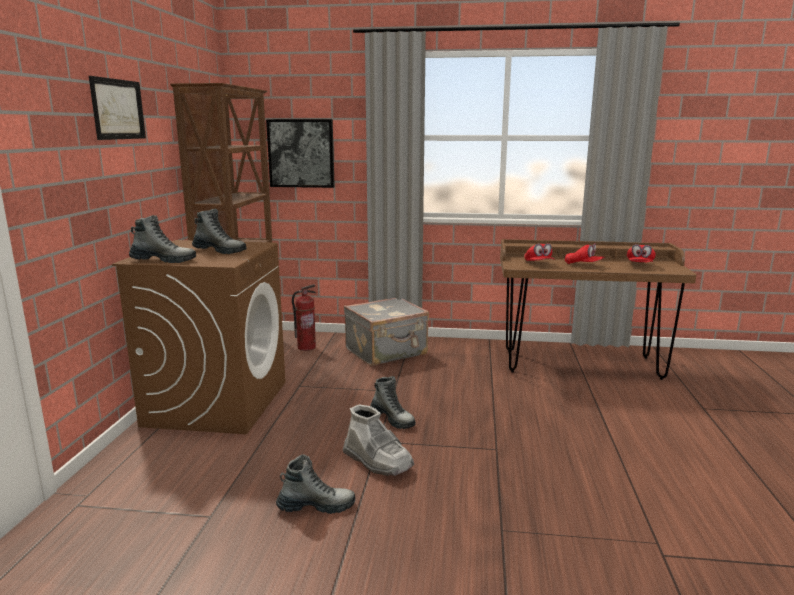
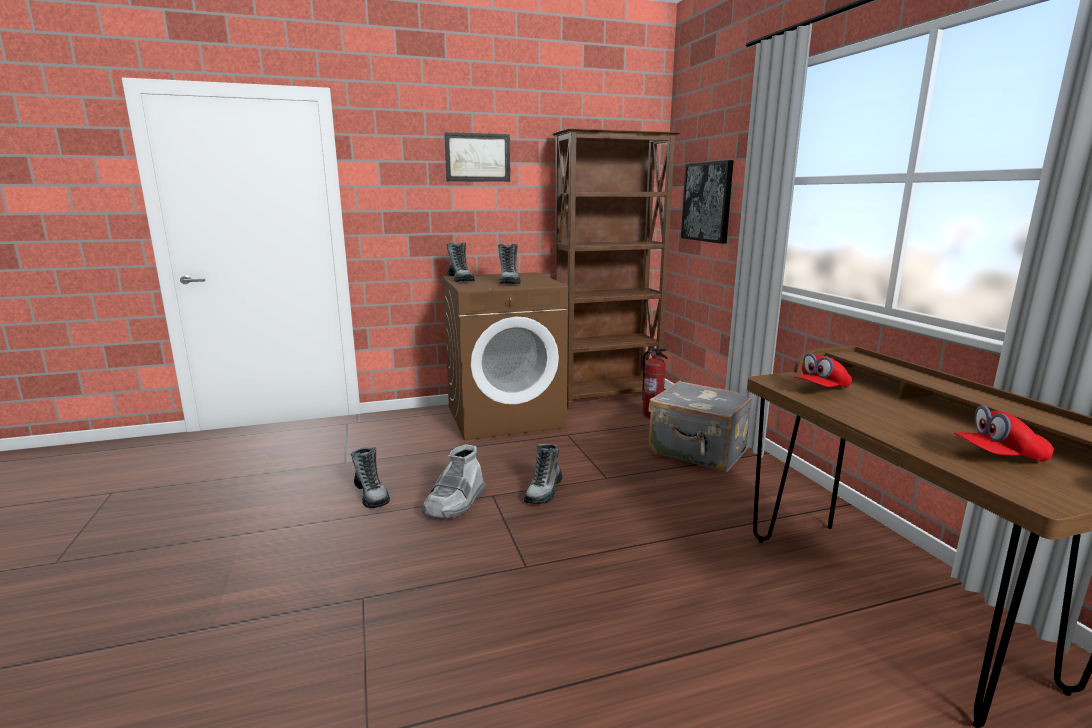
camera: 65 degrees right, 0 degrees up
red cap [565,243,605,264] -> none

